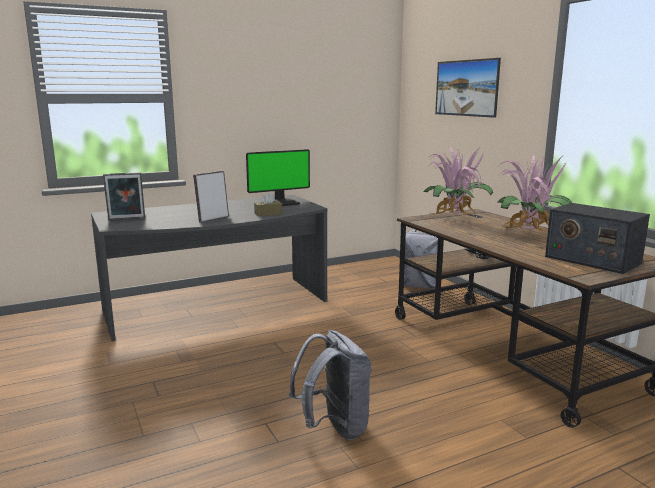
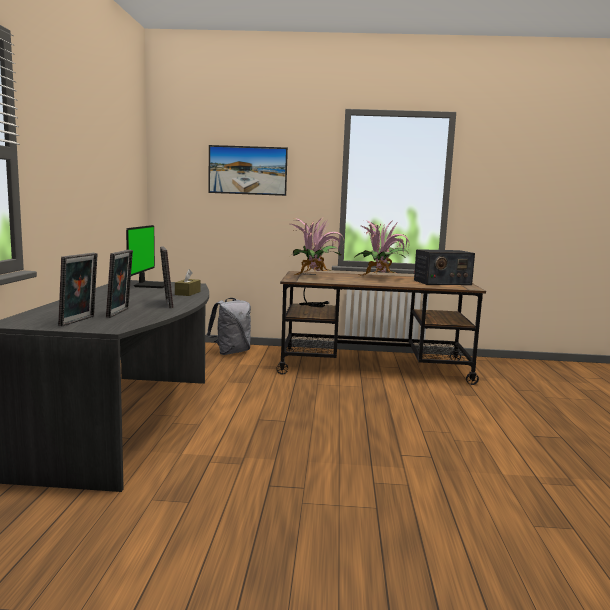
camera: 60 degrees left, 5 degrees down
grey backpack [289,330,372,440] -> none
none -> picture frame [106,250,133,318]

